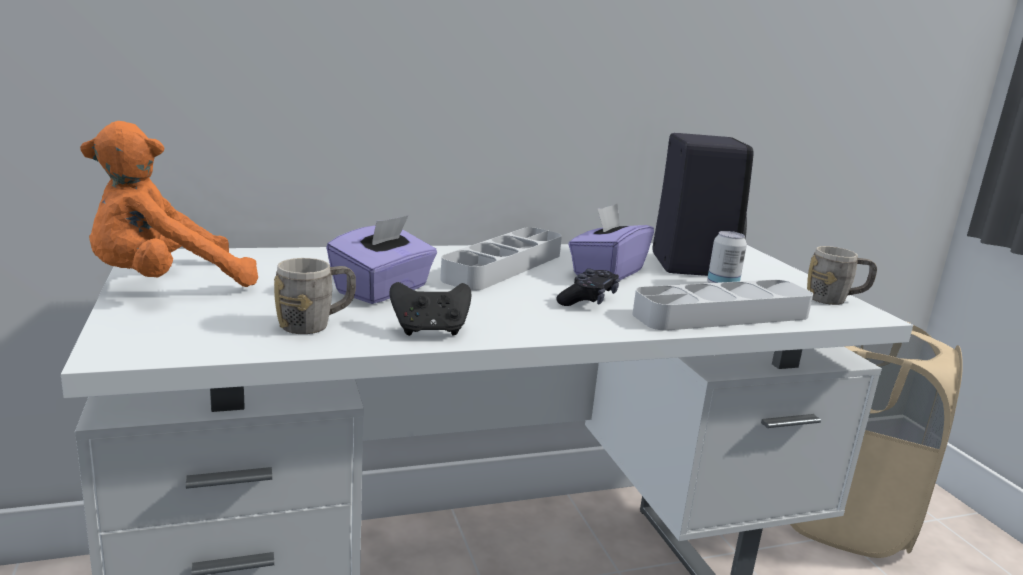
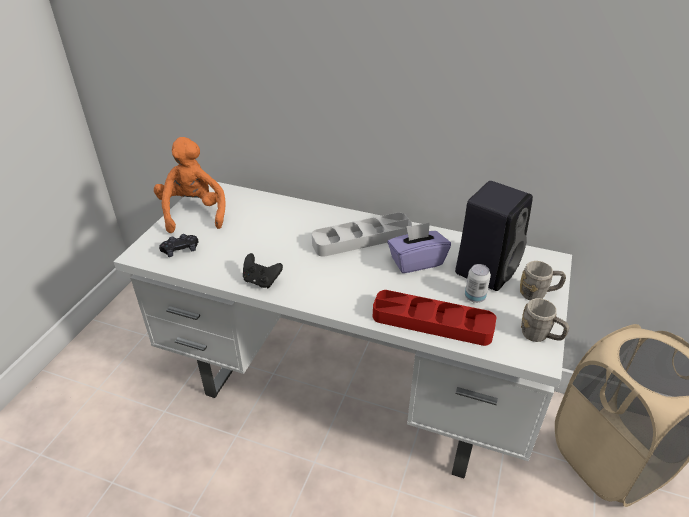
camera: 40 degrees right, 20 degrees up
orange plush toy [80,121,258,287] -> orange plush toy turned 75 degrees clockwise [154,137,226,233]
grey mug [274,258,356,334] -> grey mug moved to [520,261,566,300]
purple tissue box [326,215,437,304] -> none
black game controller [556,269,620,306] -> black game controller moved to [159,234,199,257]
grey tray [632,280,813,331] -> red tray [373,290,497,346]

